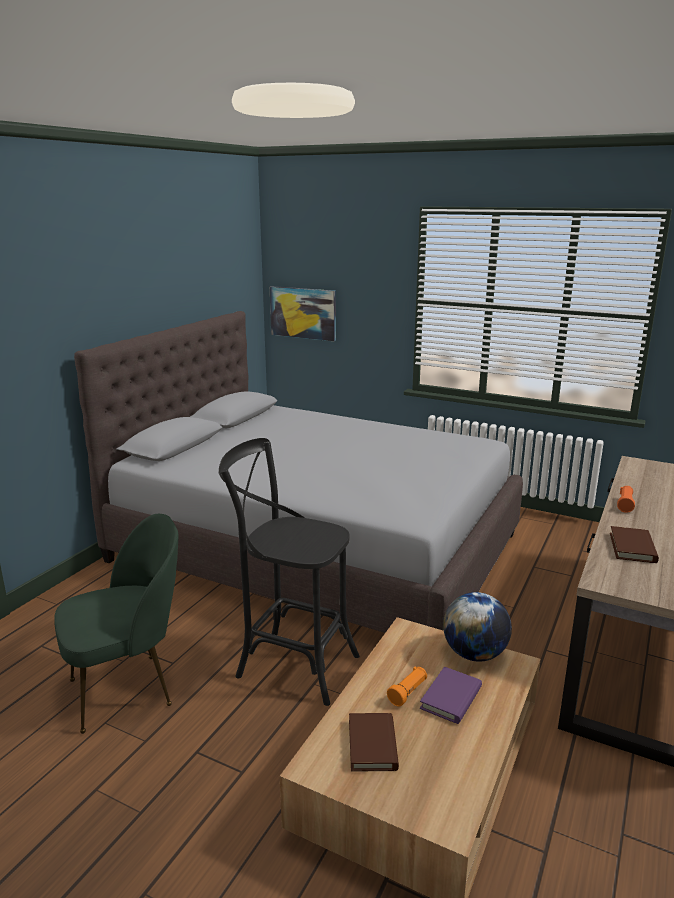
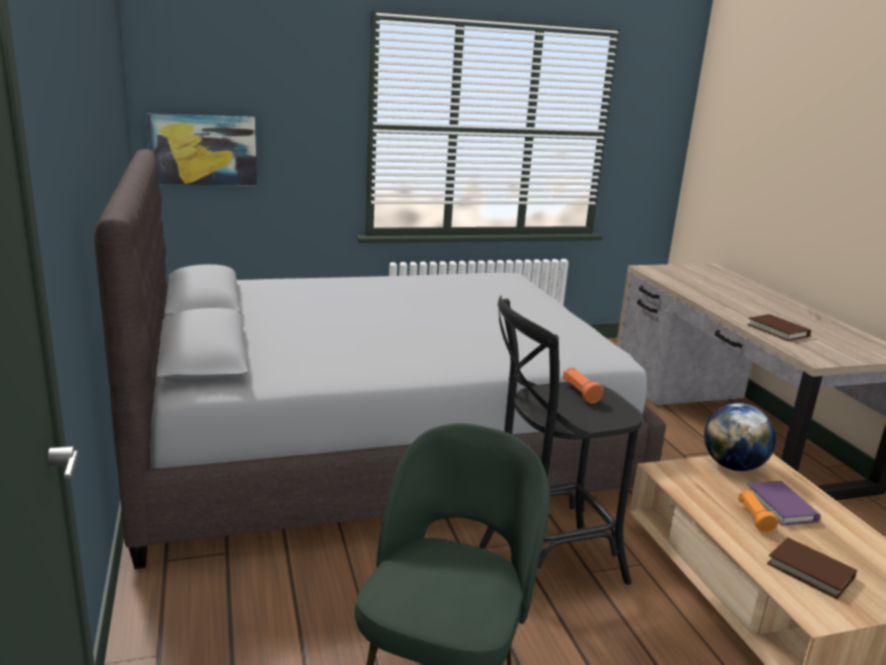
camera: 45 degrees left, 0 degrees up
orange flashlight [617,486,635,513] -> orange flashlight moved to [563,367,604,403]

